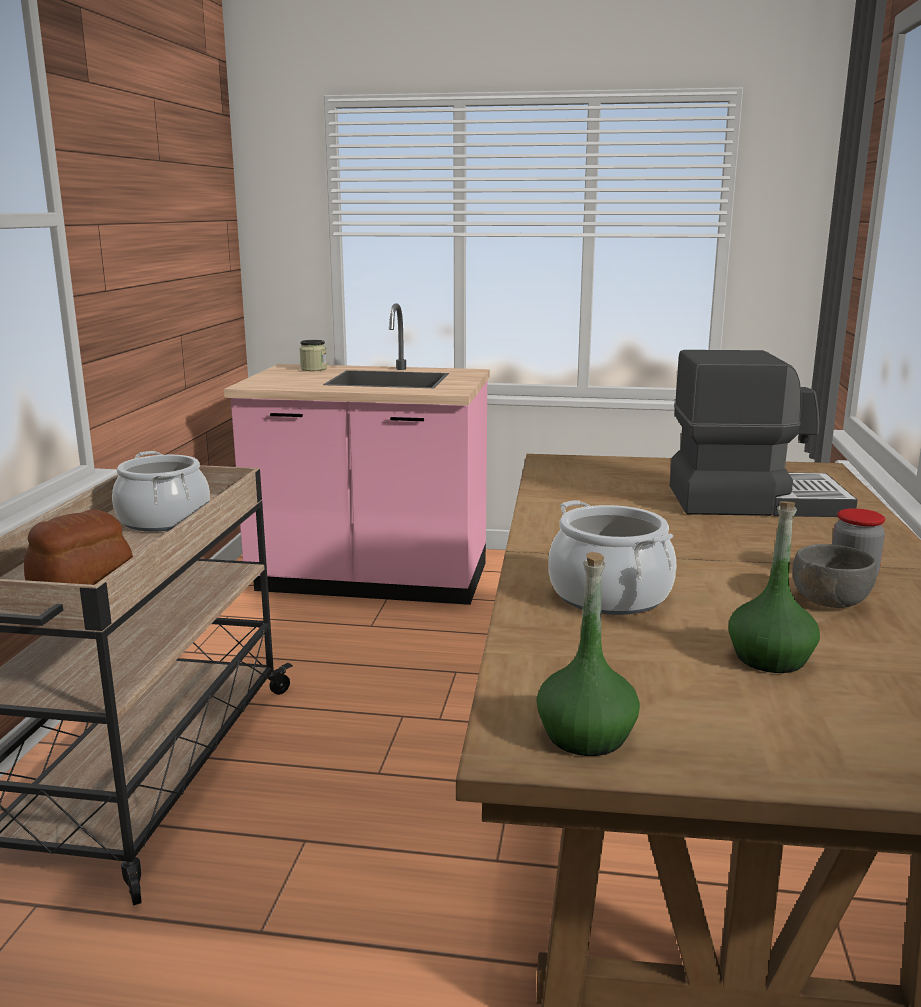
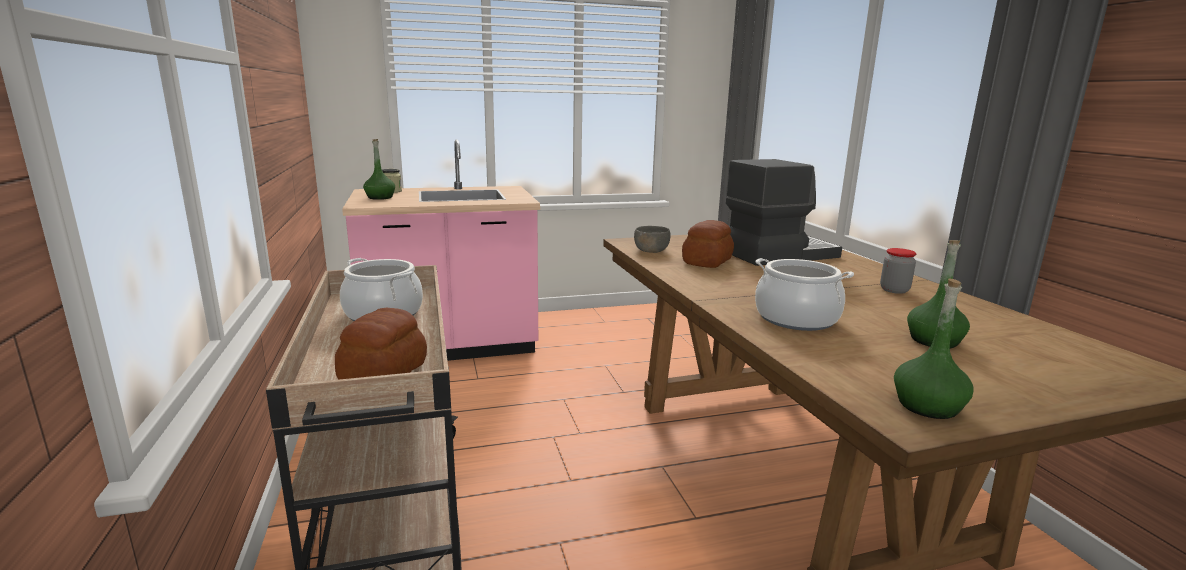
camera: 25 degrees left, 0 degrees up
grey bowl [792,544,877,608] -> grey bowl moved to [634,226,670,253]
none -> green bottle [363,139,395,200]
none -> bread [682,220,734,268]

